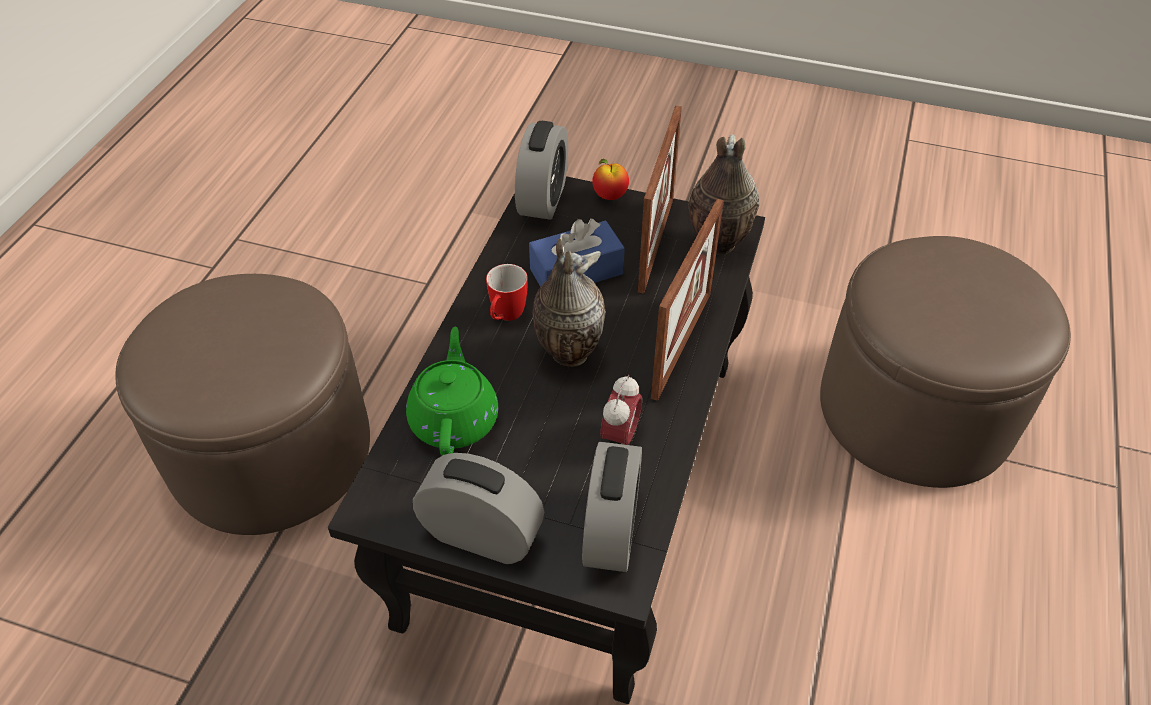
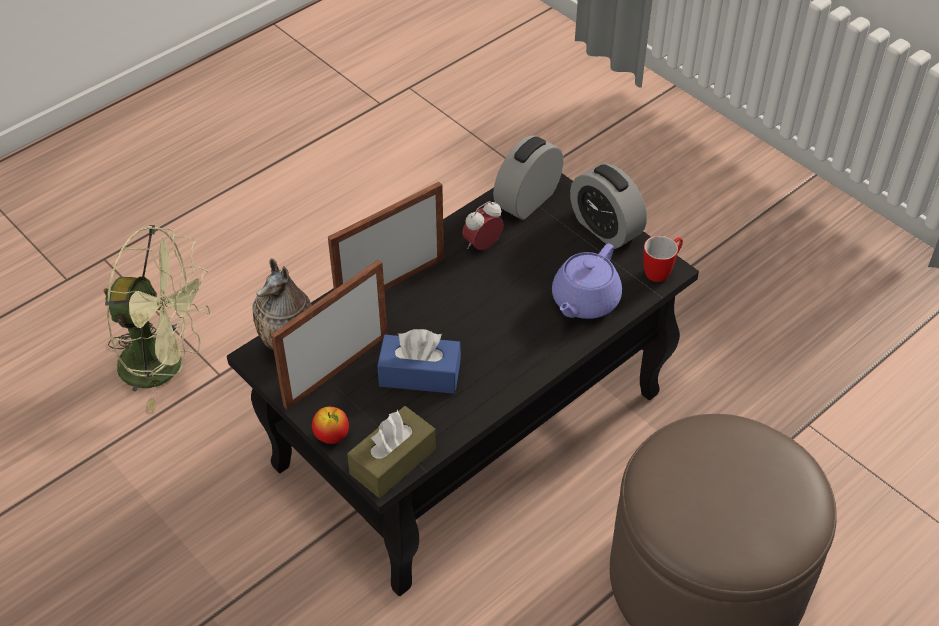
camera: 150 degrees left, 0 degrees up
green teapot [406,327,498,456] -> purple teapot [552,244,622,319]
mug [486,264,528,321] -> mug moved to [643,235,683,282]
alarm clock [515,121,568,220] -> brown tissue box [347,406,436,498]
vase [532,239,606,367] -> none
brown ottoman [820,236,1071,488] -> green fan [104,225,210,412]

